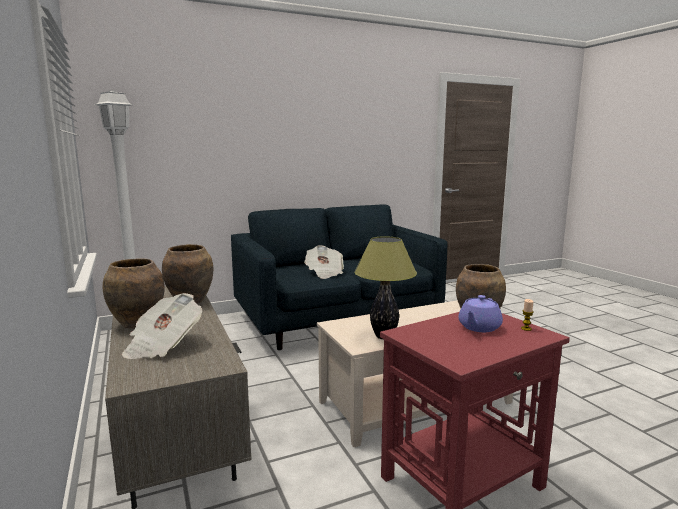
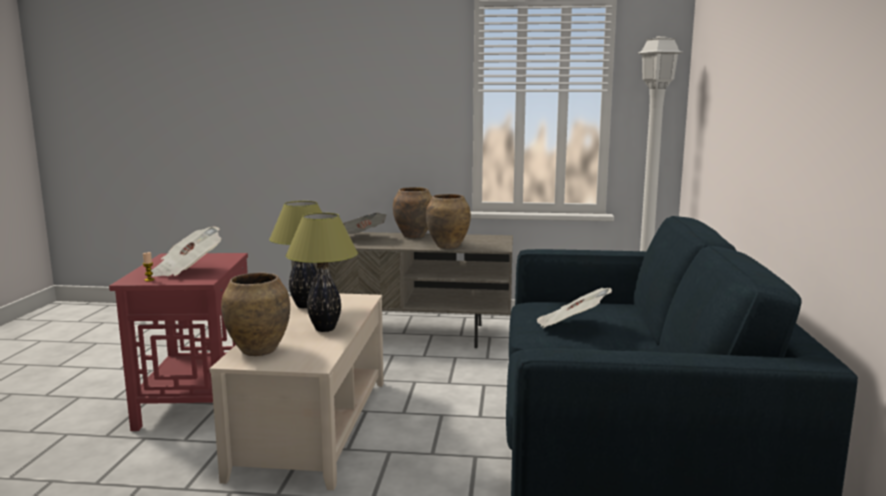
camera: 120 degrees right, 0 degrees up
purple teapot [458,295,503,332] -> newspaper [151,226,221,277]
none -> table lamp [286,213,358,332]

